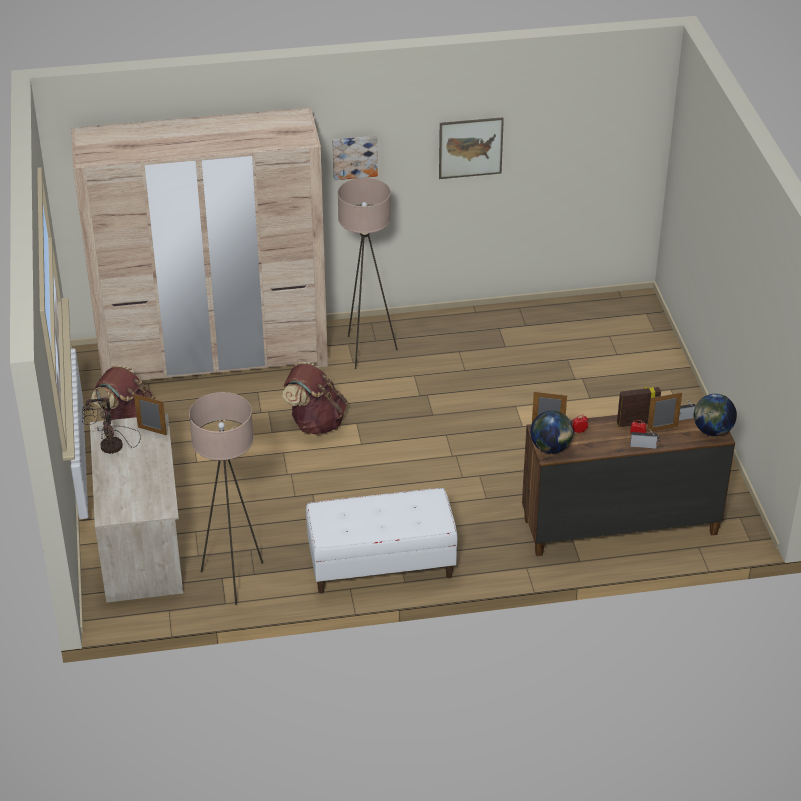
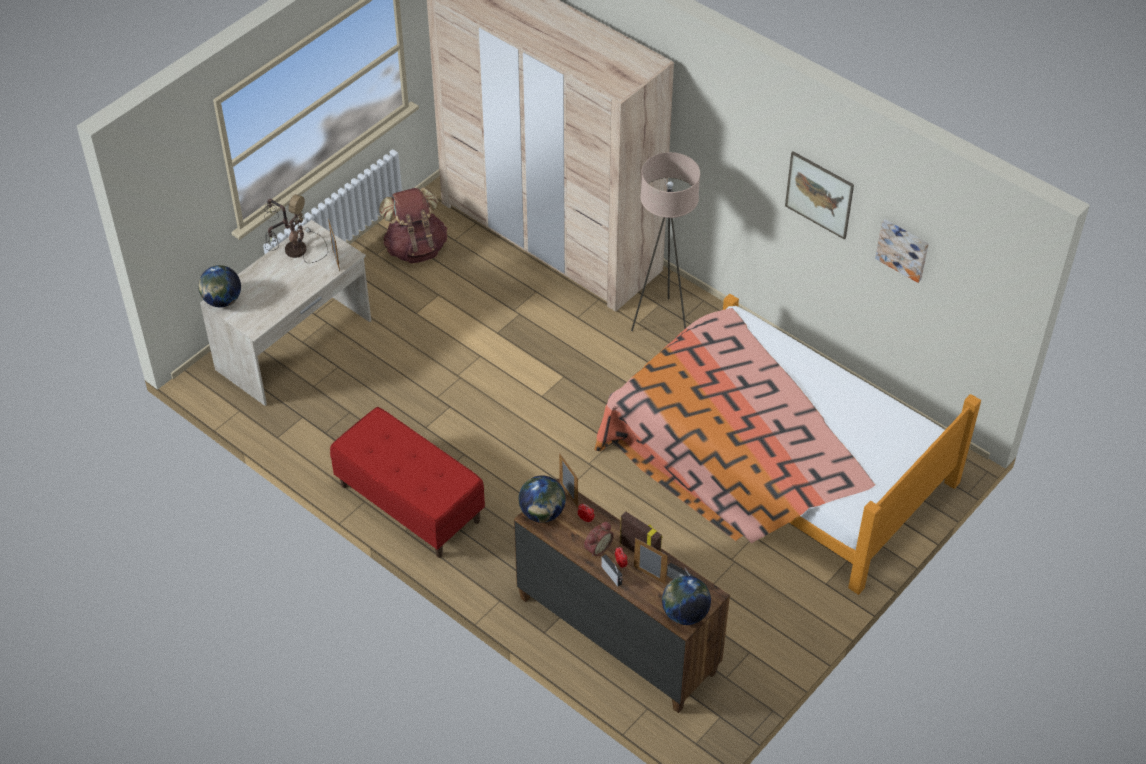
camera: 50 degrees right, 10 degrees up
beige floor lamp [189,392,263,605] -> none
brown backpack [283,362,347,435] -> none
white bench [306,488,458,594] -> red bench [330,407,485,558]
picture [332,136,378,180] -> picture moved to [875,220,929,283]
none -> globe [198,265,241,307]
none -> alarm clock [584,522,614,557]
none -> bed [595,294,981,595]

